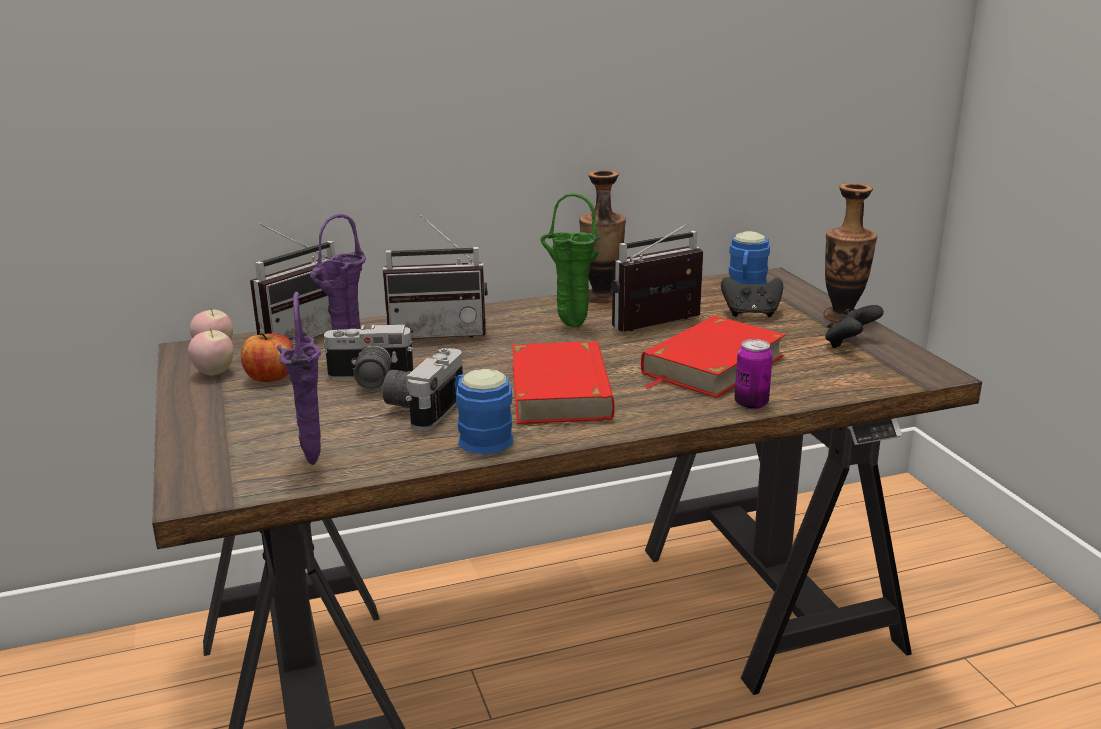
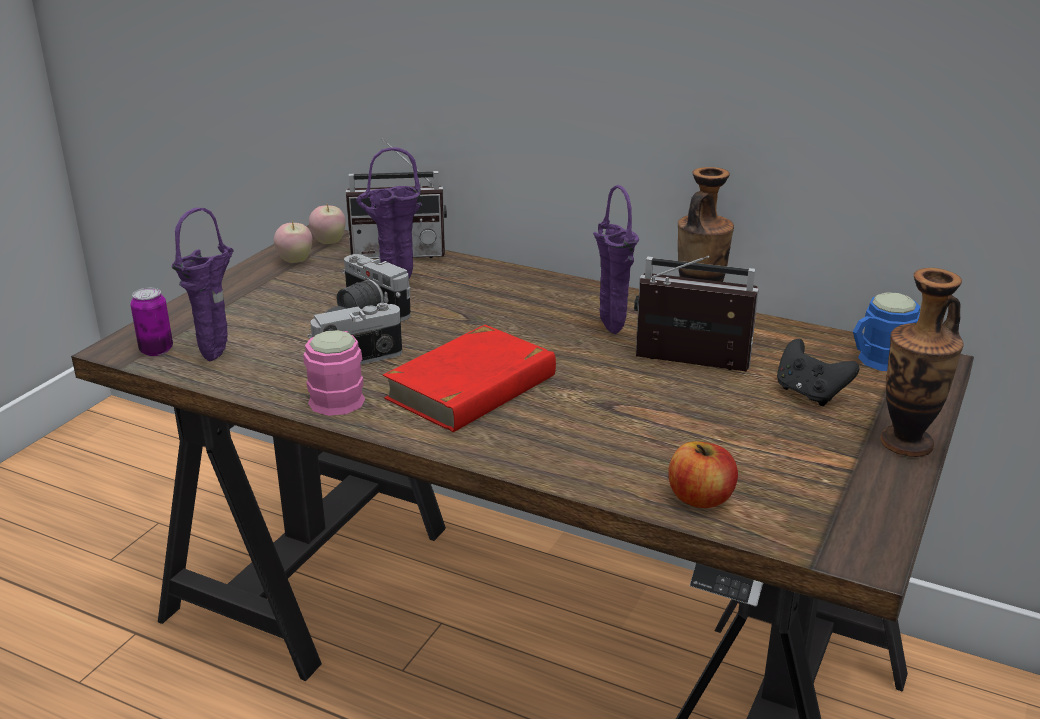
camera: 45 degrees right, 5 degrees up
apple [241,333,294,382] -> apple moved to [668,441,738,508]
radio [382,215,488,339] -> none
blue mug [454,369,513,455] -> pink mug [303,330,365,416]
green vase [541,193,600,327] -> purple vase [593,185,639,334]
red book [641,316,786,398] -> none
can [734,339,773,409] -> can moved to [130,288,173,356]
black game controller [825,305,884,348] -> none

